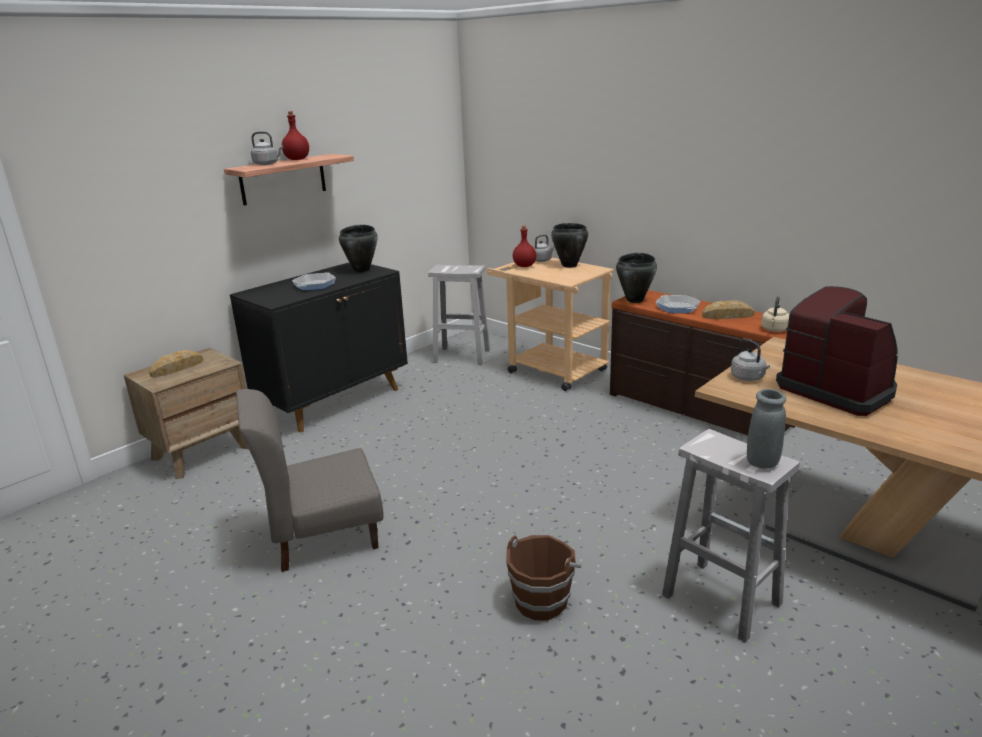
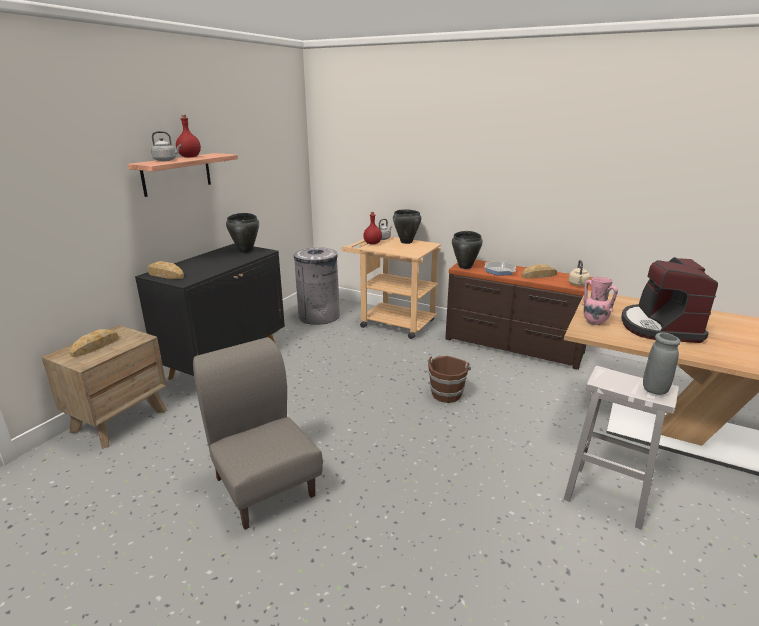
camera: 15 degrees left, 0 degrees up
grey chair [236,389,383,572] -> grey chair turned 90 degrees clockwise [193,337,323,530]
frying pan [292,272,336,290] -> none
white stool [428,265,490,365] -> grey trash can [294,247,340,325]
brown bucket [506,535,582,620] -> brown bucket moved to [428,356,471,403]
grey kettle [731,338,770,381] -> pink vase [582,277,618,325]
coffee machine [776,286,898,416] -> coffee machine turned 120 degrees counterclockwise [622,257,718,343]
none -> bread [147,261,184,279]

